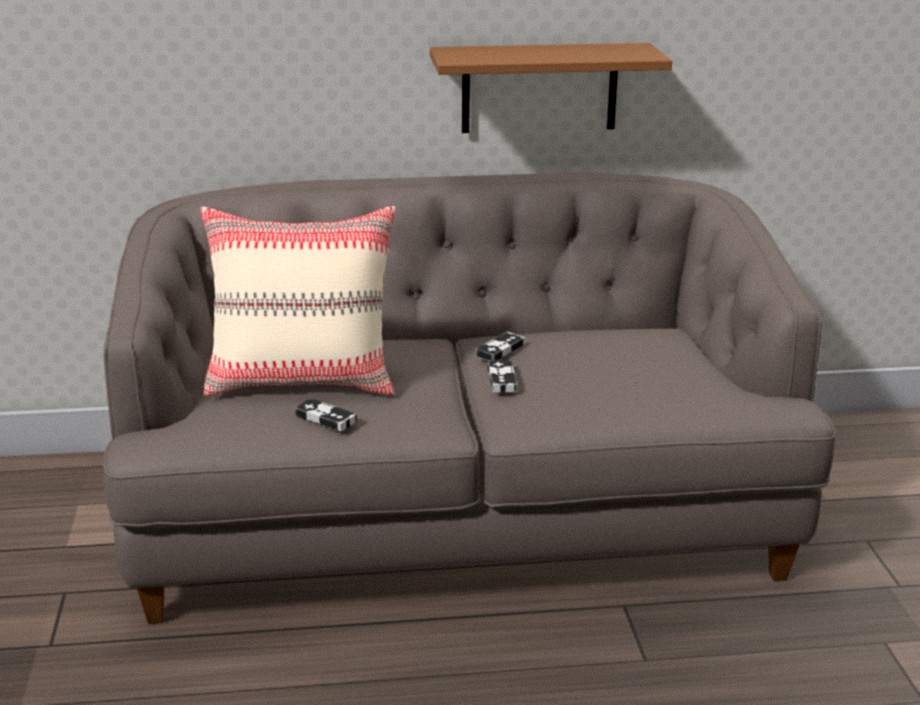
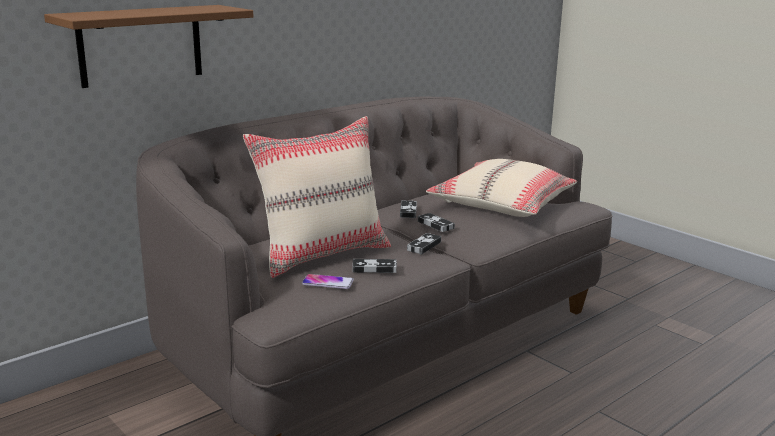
camera: 35 degrees left, 5 degrees down
brown shelf [430,43,672,133] -> brown shelf moved to [44,5,254,88]
none -> phone [302,274,354,289]
none -> game controller [407,233,441,255]
none -> beige pillow [426,159,577,217]

